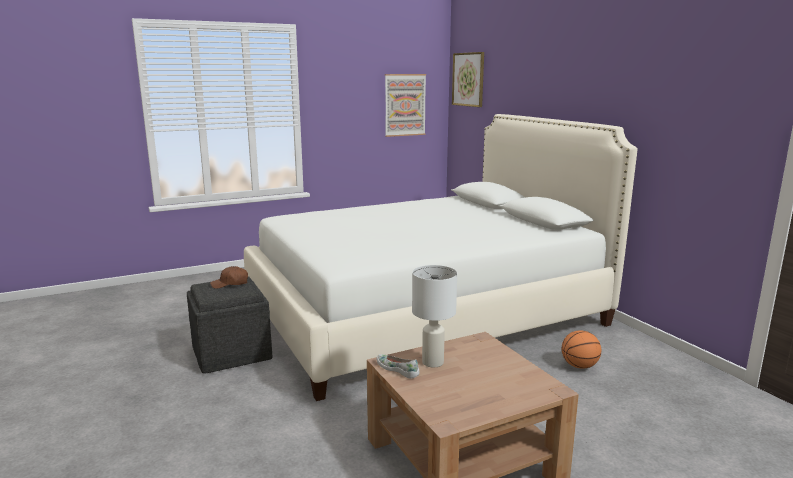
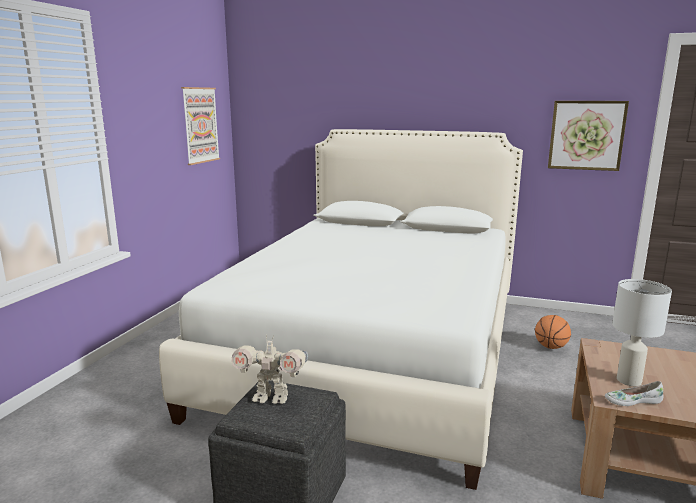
camera: 45 degrees left, 0 degrees up
brown cap [210,266,248,289] -> toy robot [232,335,308,404]
picture [452,52,484,107] -> picture moved to [548,101,629,171]

